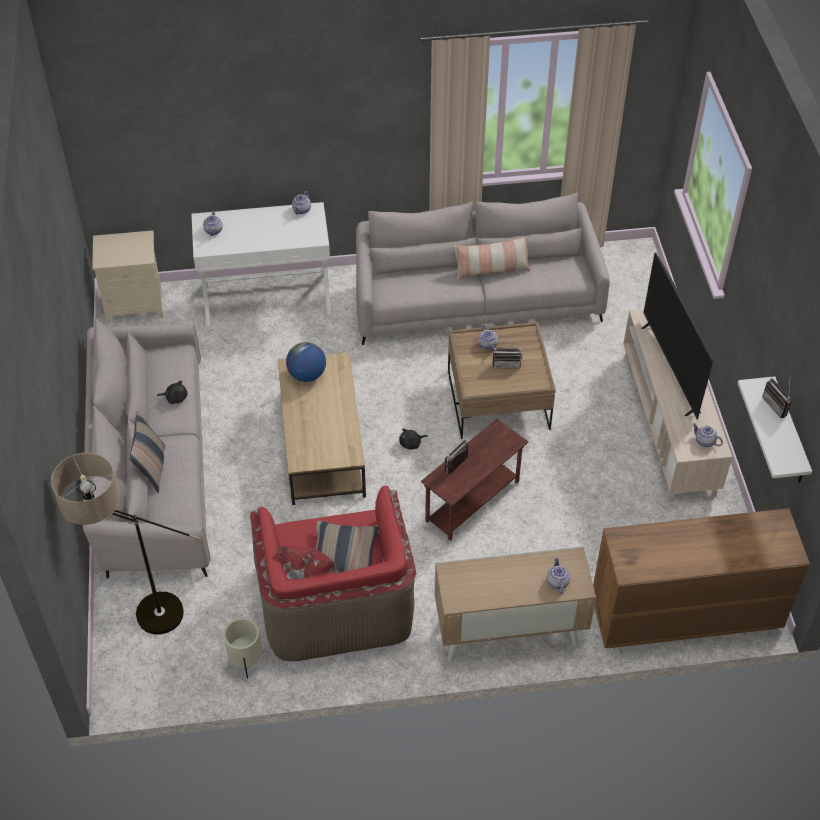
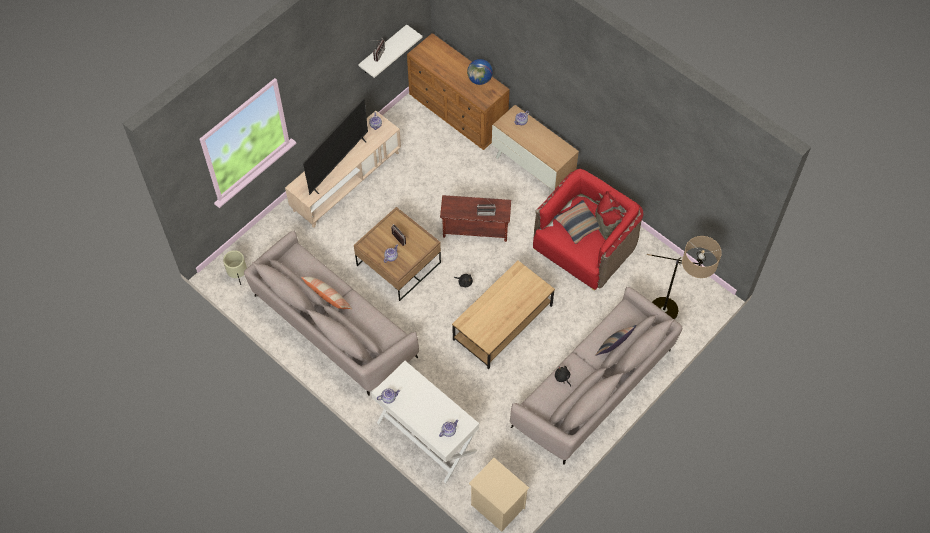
camera: 130 degrees left, 10 degrees up
beige planter [223,618,262,678] -> beige planter moved to [223,250,247,285]
globe [286,342,326,382] -> globe moved to [467,59,493,85]

